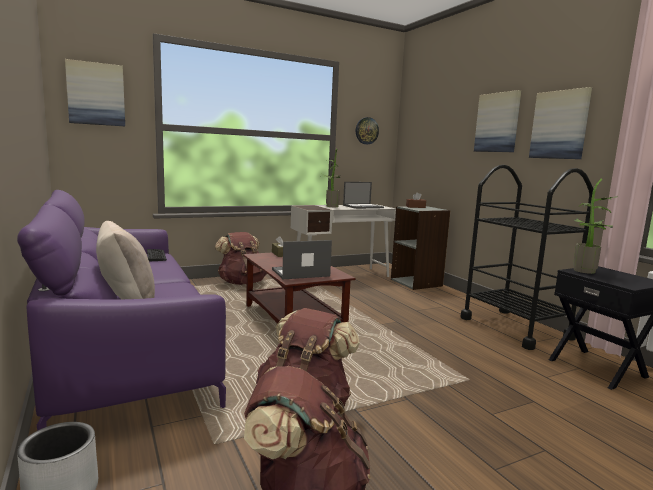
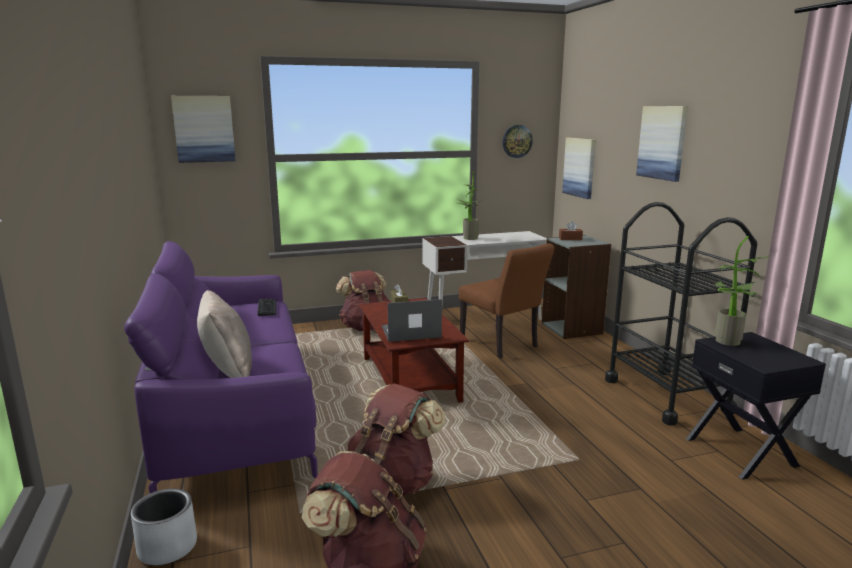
camera: 10 degrees right, 5 degrees up
laptop [343,182,384,209] -> none
picture [529,87,592,159] -> picture moved to [562,138,596,199]
none -> brown chair [459,243,554,358]

